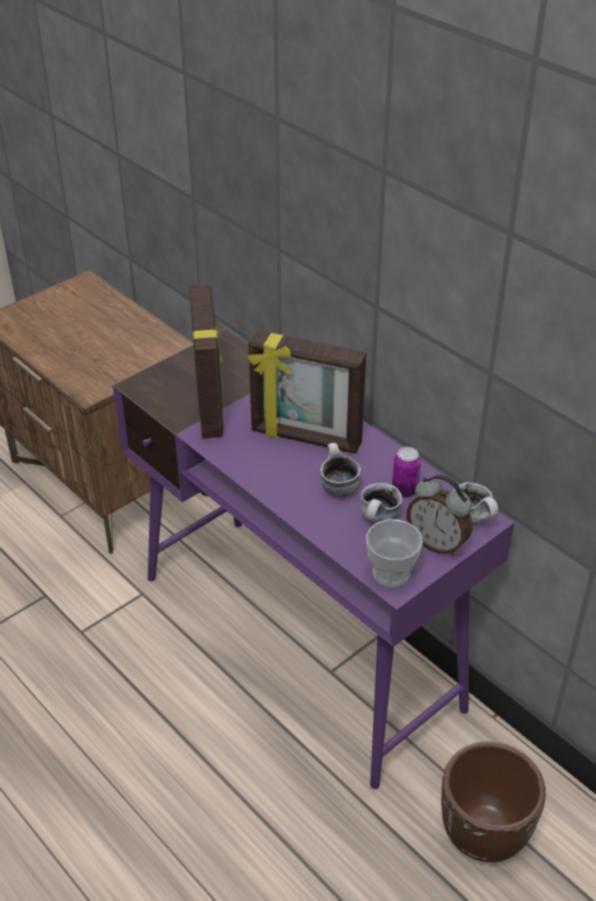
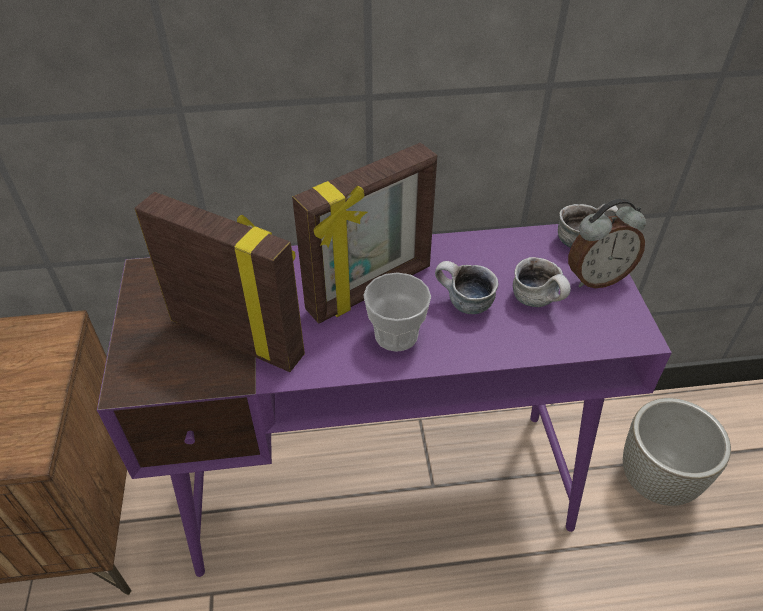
camera: 55 degrees left, 5 degrees up
cup [366,520,423,587] -> cup moved to [363,272,431,352]
can [392,447,421,497] -> none
brown planter [441,741,546,862] -> grey planter [623,398,731,506]

